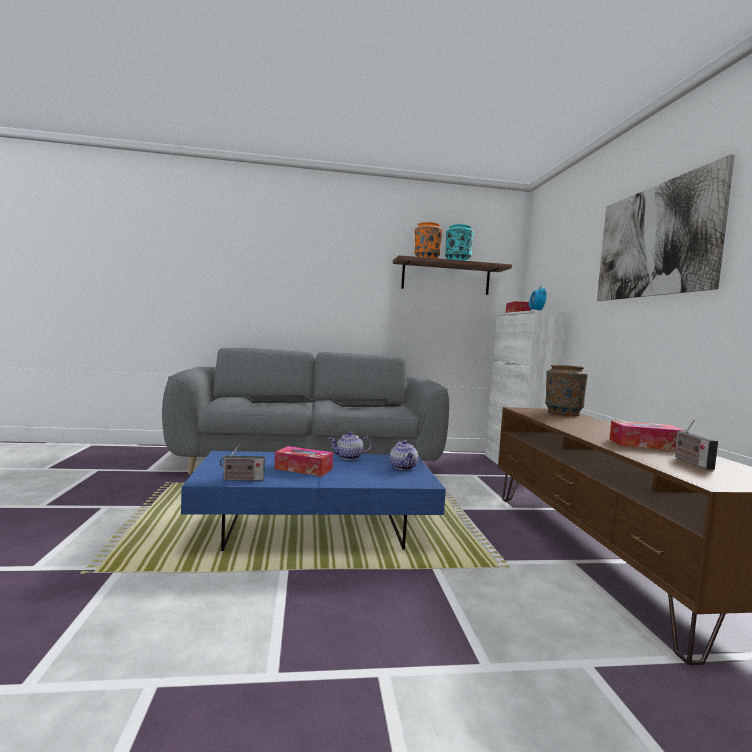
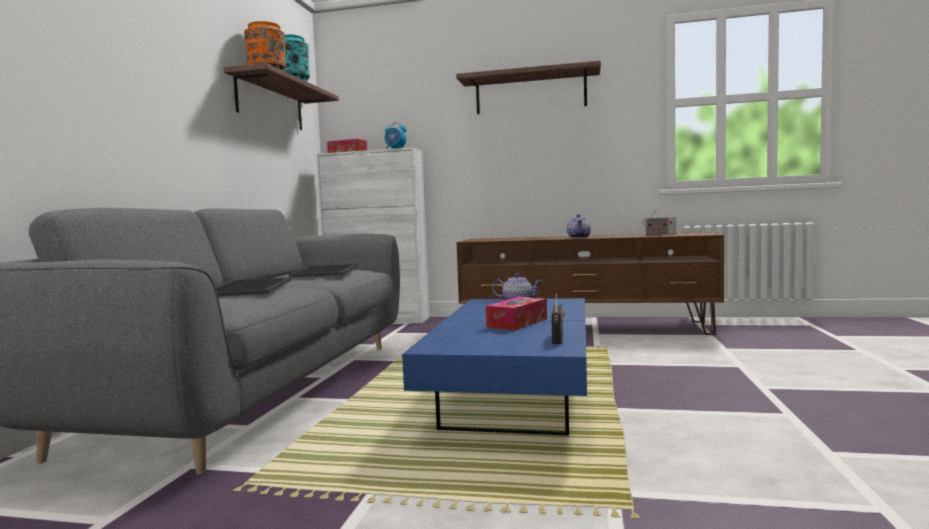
camera: 70 degrees left, 0 degrees up
teapot [328,432,372,460] -> teapot moved to [567,214,591,238]
brown vase [545,365,588,416] -> none
picture [597,154,735,301] -> shelf [456,61,601,114]
tissue box [609,420,686,450] -> none

